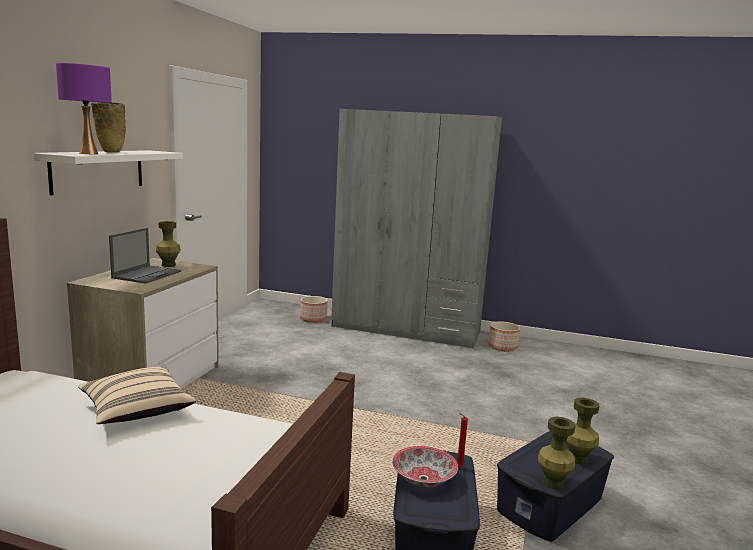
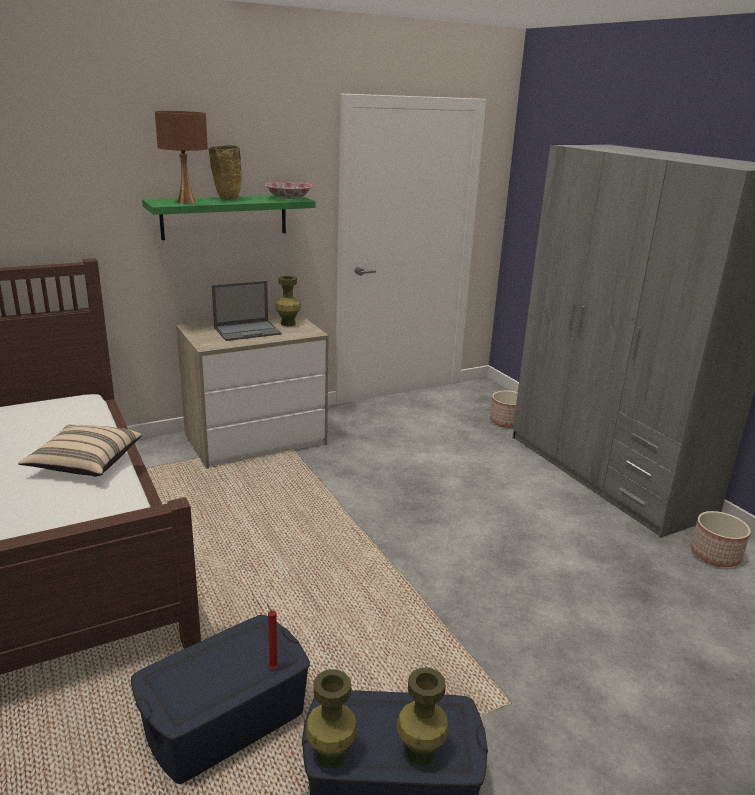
camera: 45 degrees right, 10 degrees up
white shelf [33,150,183,195] -> green shelf [142,195,315,240]
purple table lamp [56,63,112,154] -> brown table lamp [155,111,208,204]
bowl [392,446,458,487] -> bowl moved to [265,182,313,199]

